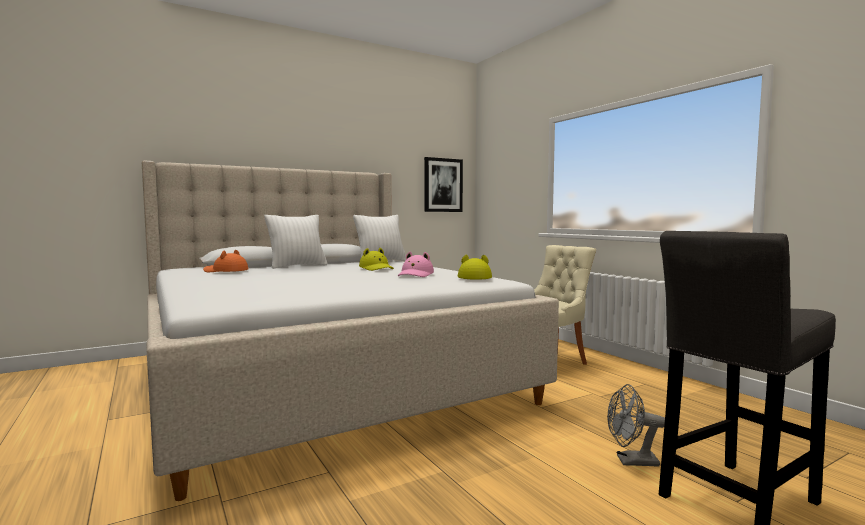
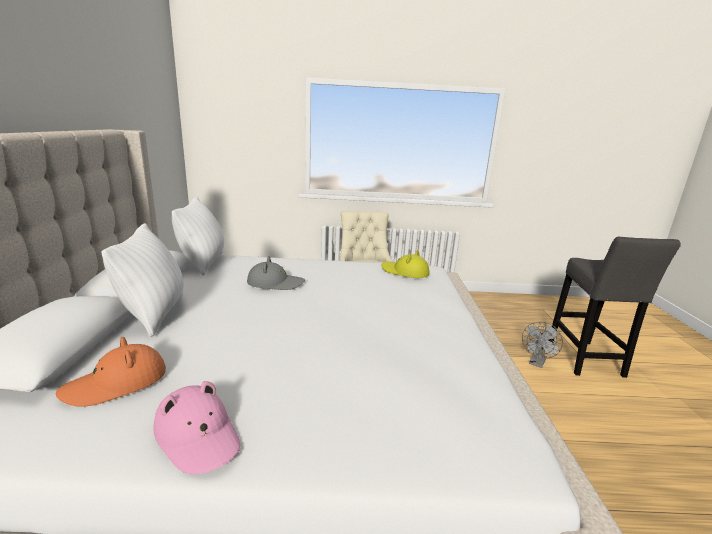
camera: 60 degrees left, 15 degrees up
yellow hat [359,248,394,271] -> grey hat [247,256,305,290]
pink hat [398,252,434,277] -> pink hat moved to [153,381,241,474]
picture [424,157,463,212] -> none

